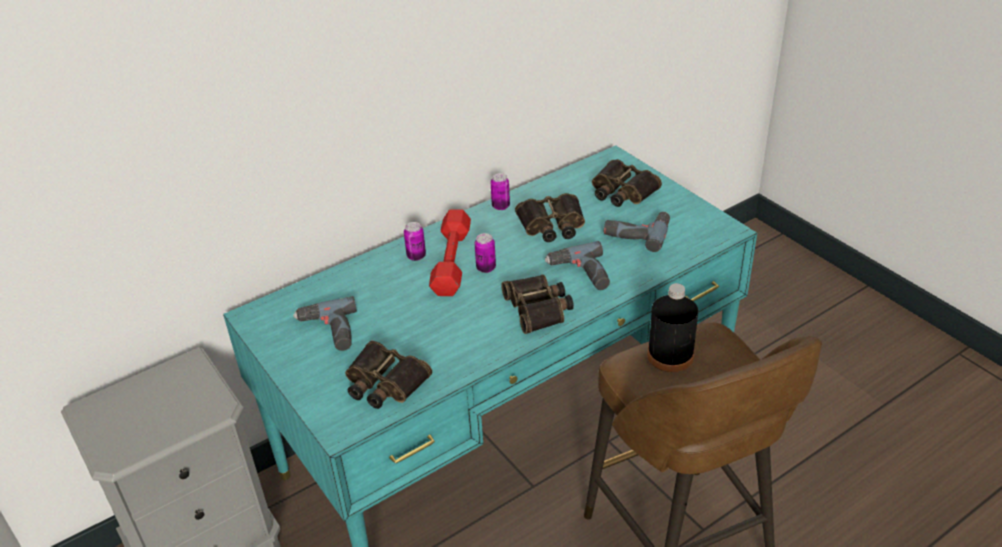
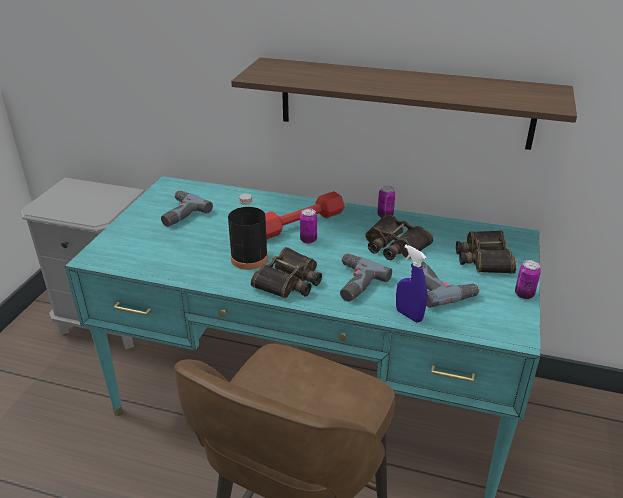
camera: 50 degrees right, 5 degrees down
binoculars [345,341,432,409] -> none
can [404,222,426,261] -> can moved to [515,260,541,299]
black bottle [647,283,698,372] -> black bottle moved to [228,193,268,270]
none -> shelf [231,58,577,150]
none -> blue spray bottle [396,245,427,322]

